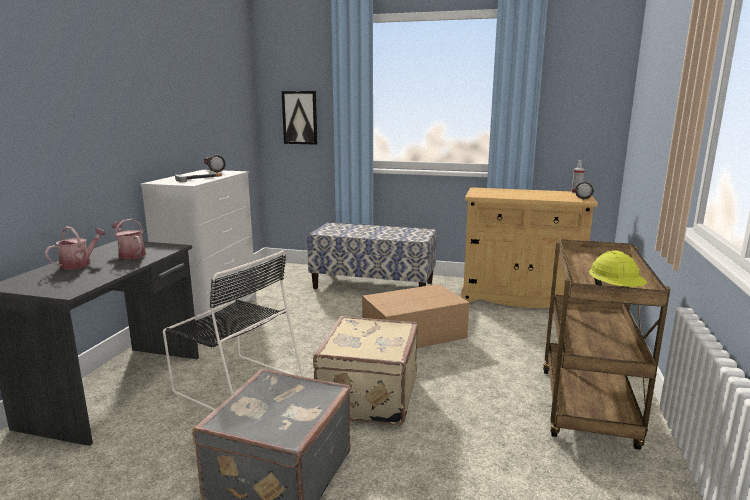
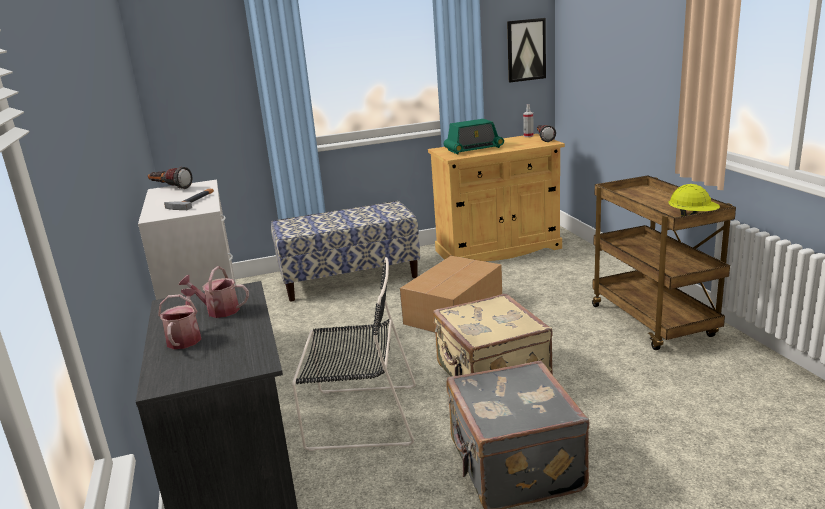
camera: 30 degrees left, 5 degrees up
picture [282,91,317,144] -> picture moved to [507,18,546,82]
none -> radio [444,119,504,155]

